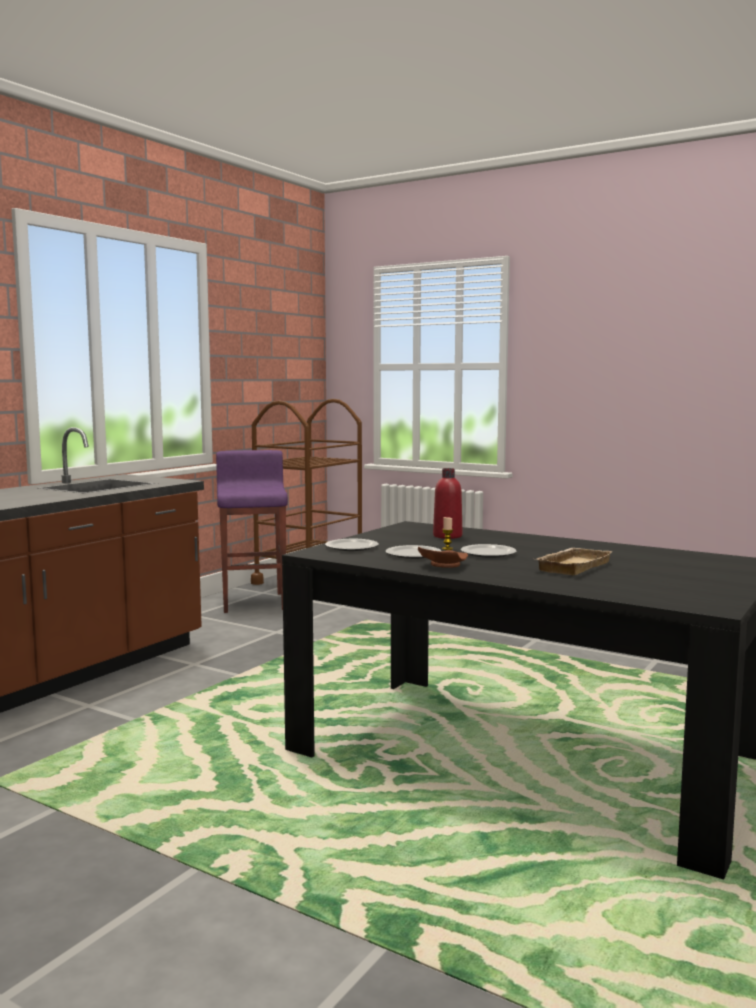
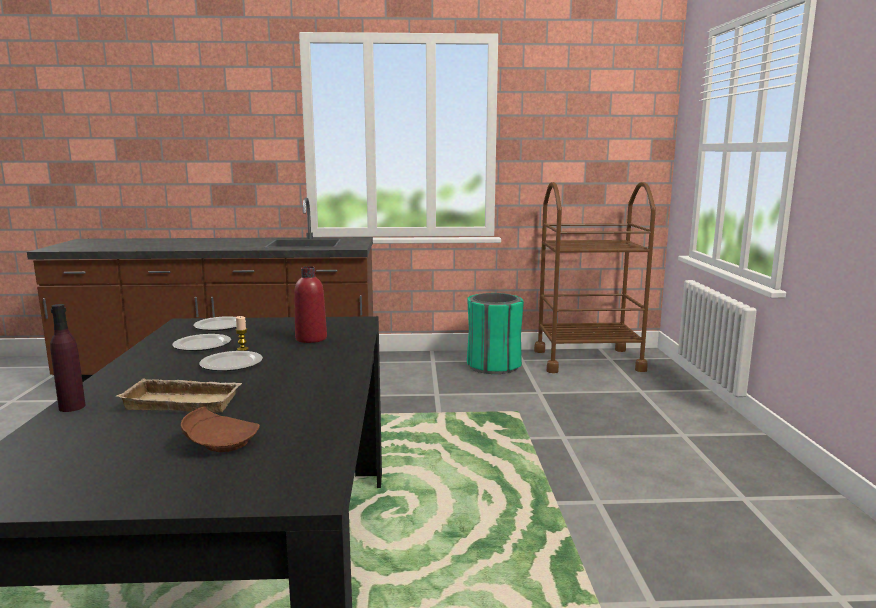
camera: 55 degrees right, 5 degrees up
purple stool [216,450,288,613] -> green trash can [467,293,524,374]
brown plate [418,547,468,568] -> brown plate moved to [181,407,260,452]
none -> purple bottle [50,304,86,412]

